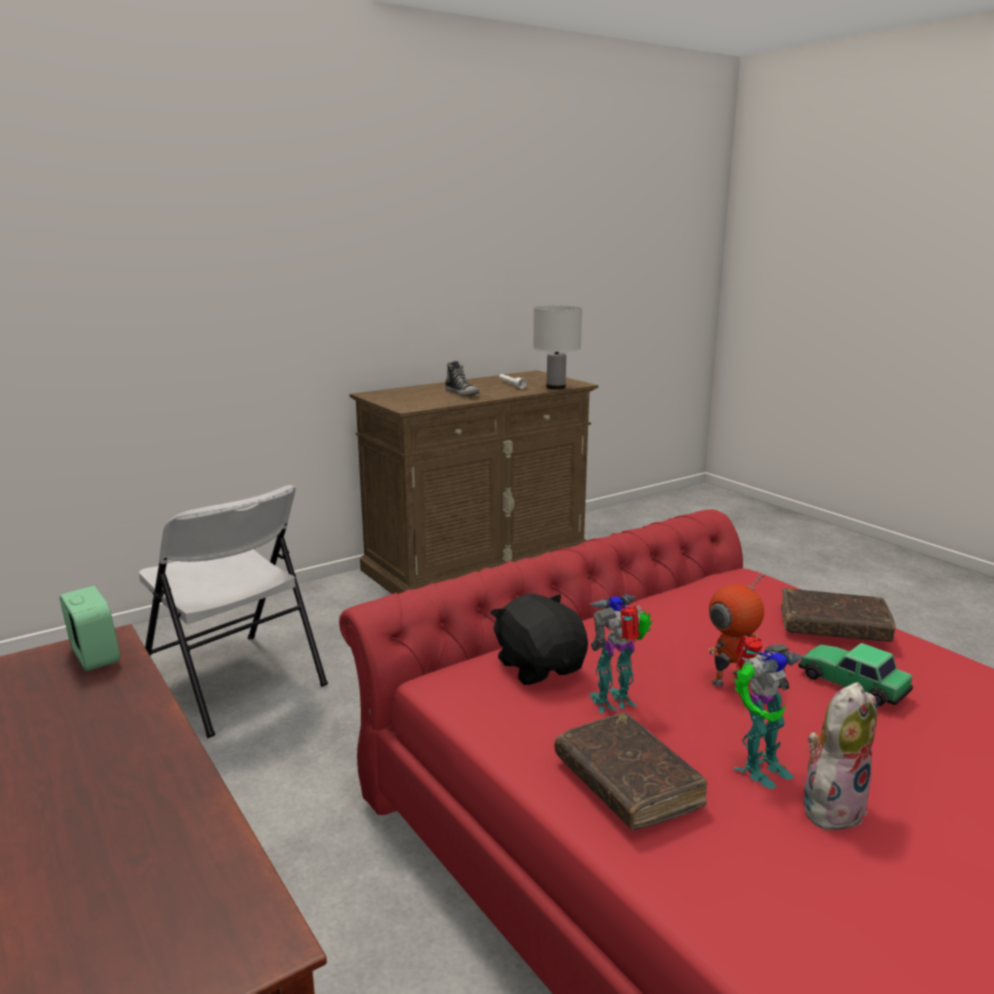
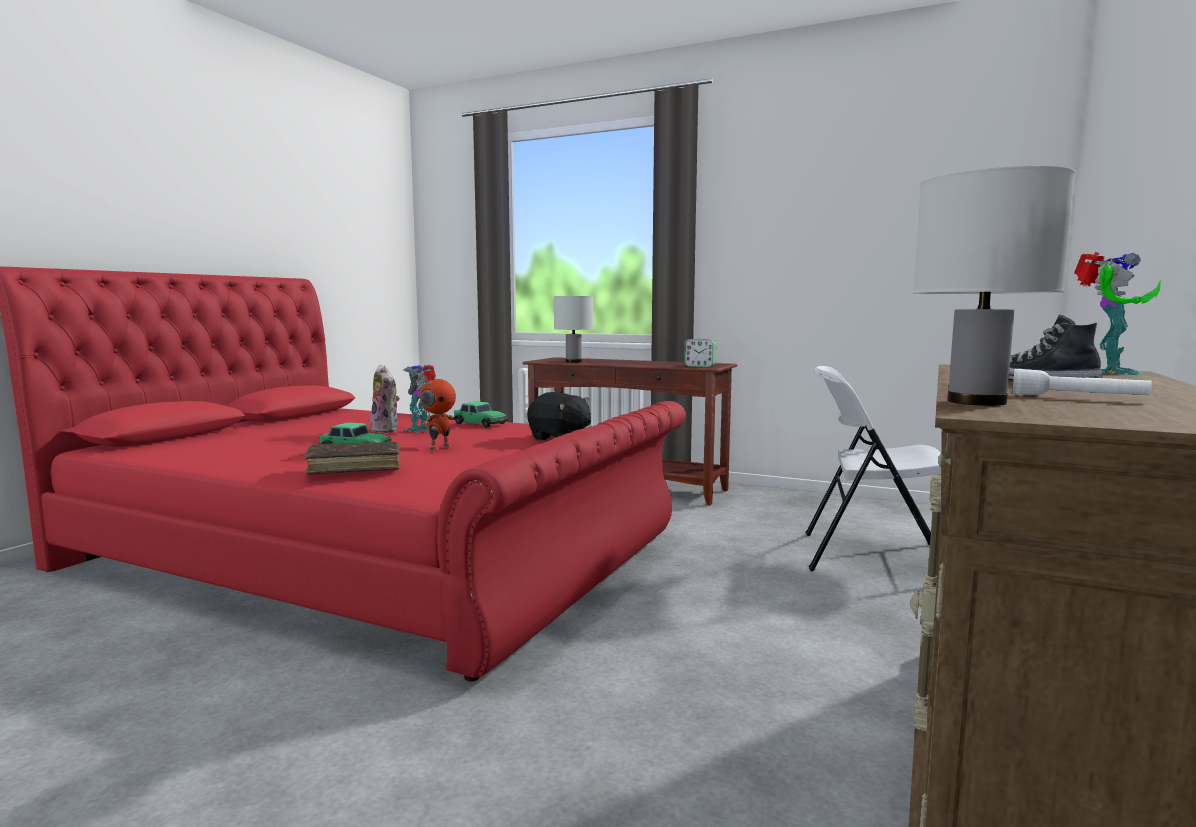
camera: 150 degrees right, 10 degrees down
brown book [555,712,708,830] -> toy car [453,401,508,427]
toy robot [589,594,652,713] -> toy robot moved to [1074,252,1161,375]
plush toy [803,682,878,830] -> plush toy turned 60 degrees counterclockwise [370,365,400,433]
none -> white table lamp [554,296,593,363]

